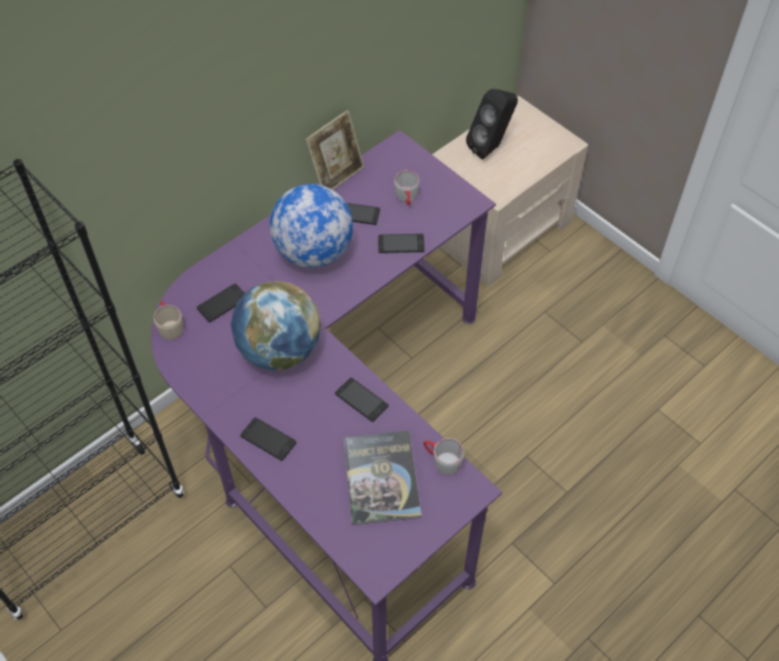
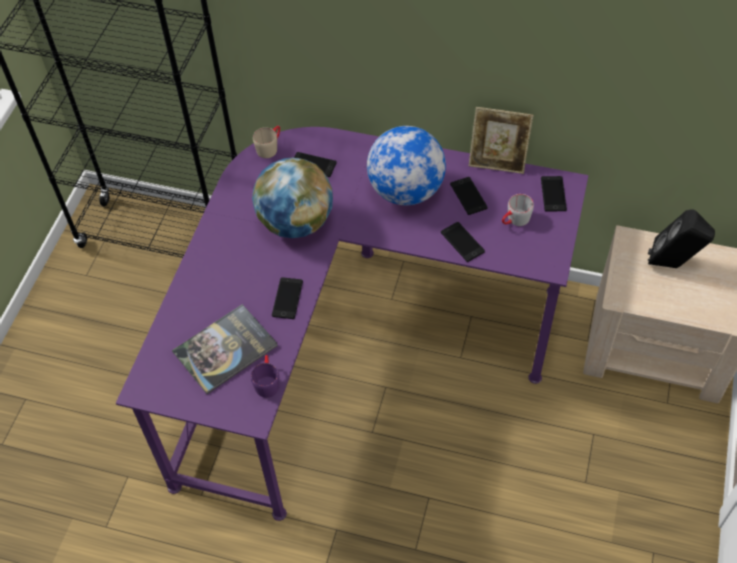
camera: 60 degrees right, 0 degrees up
phone [240,417,297,461] -> phone moved to [541,176,567,211]
grey mug [423,438,464,475] -> purple mug [251,355,279,398]

